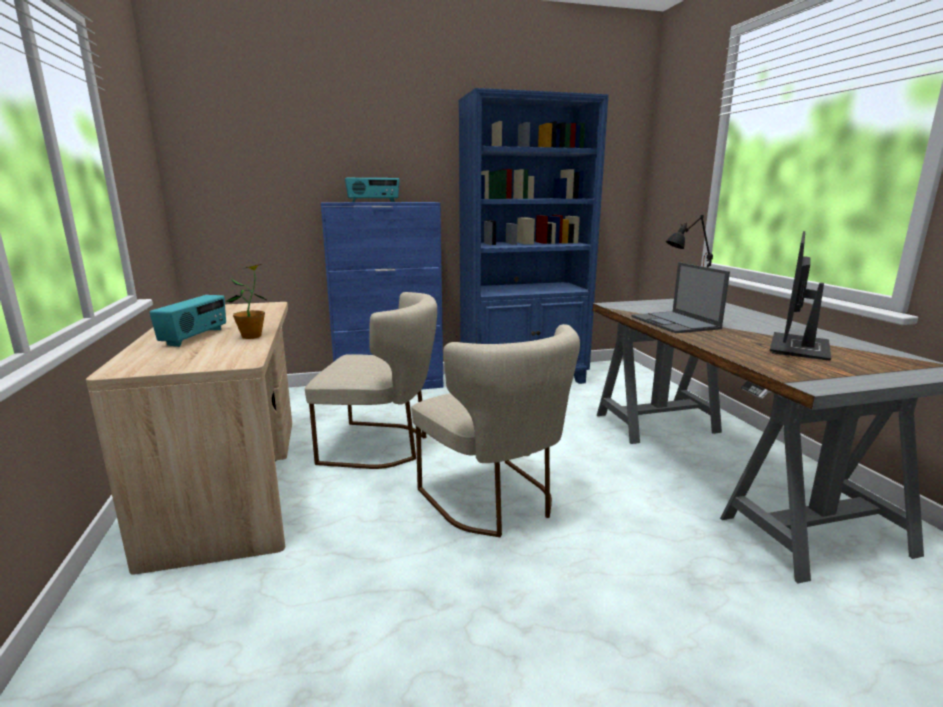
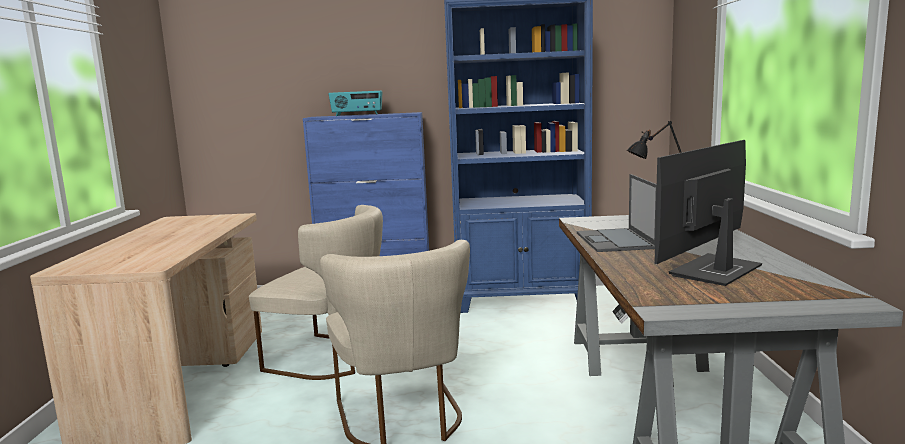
camera: 15 degrees right, 5 degrees down
radio [149,295,226,347] -> none
potted plant [225,264,268,339] -> none

